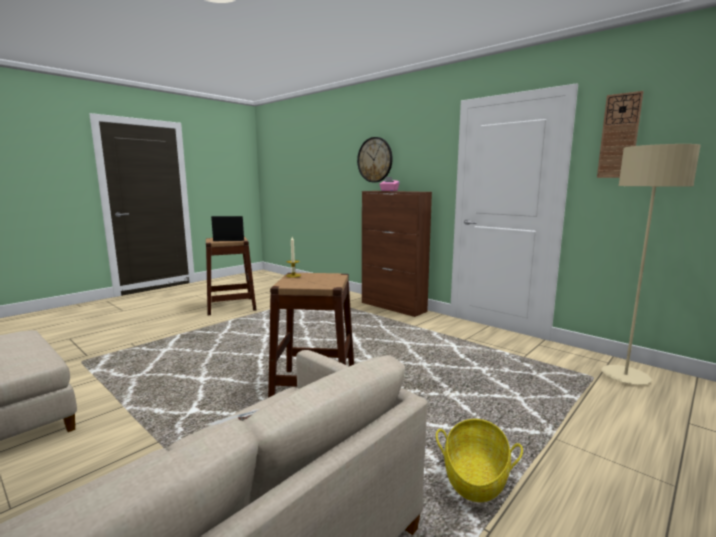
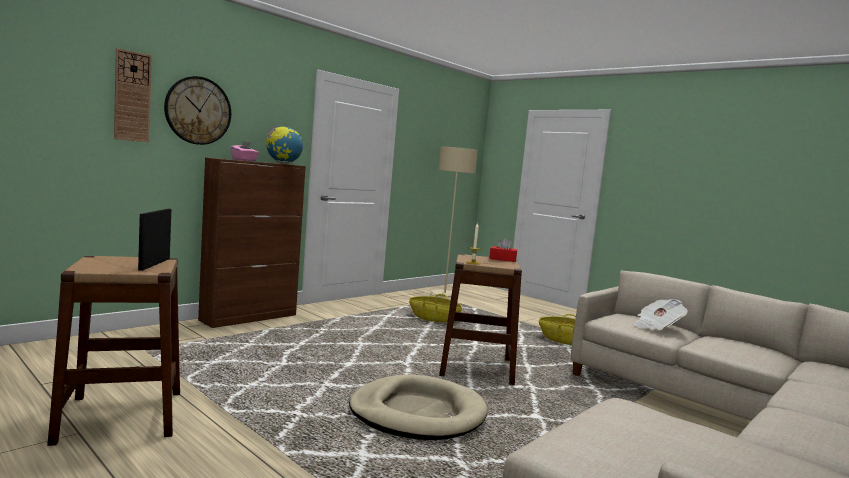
camera: 90 degrees left, 5 degrees down
wall clock [597,91,644,178] -> wall clock moved to [114,48,152,142]
none -> globe [266,127,303,164]
none -> beige dog bed [349,374,488,440]
none -> basket [409,294,462,322]
none -> red tissue box [489,238,517,262]

